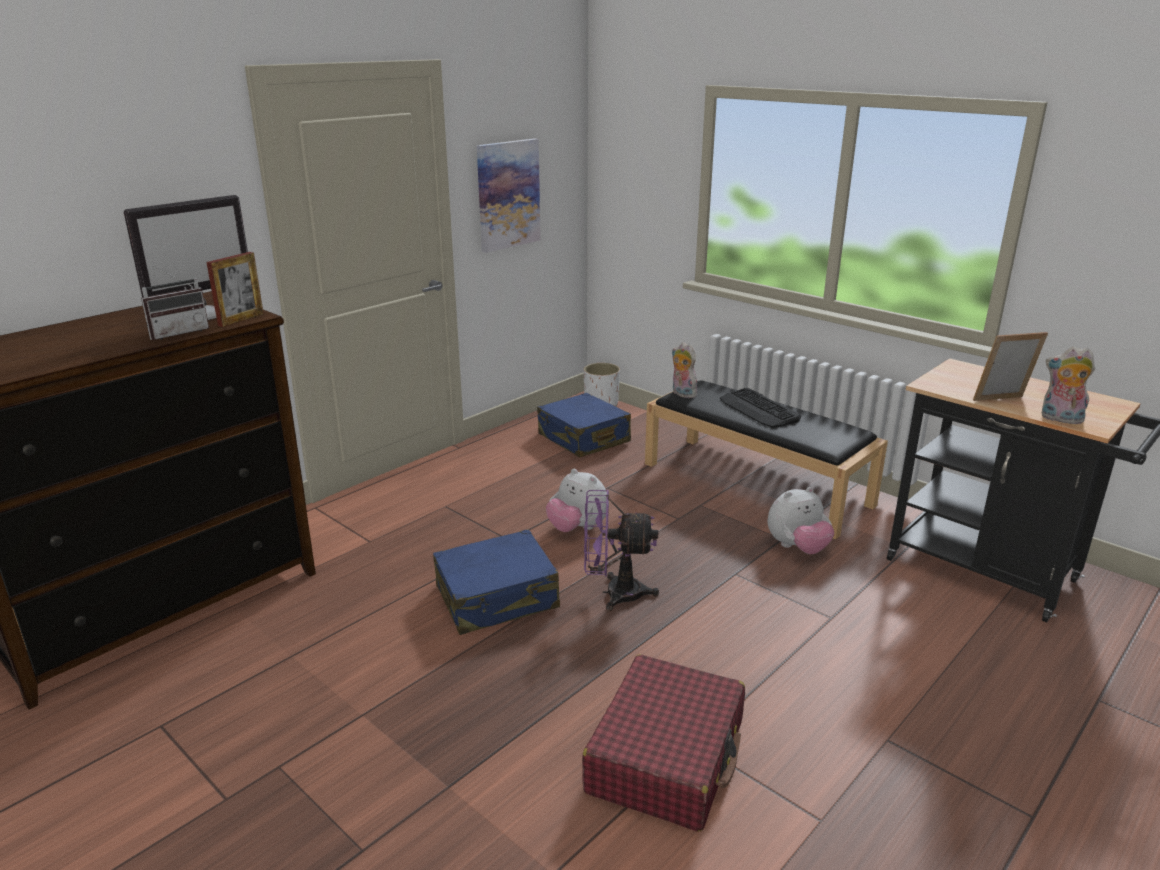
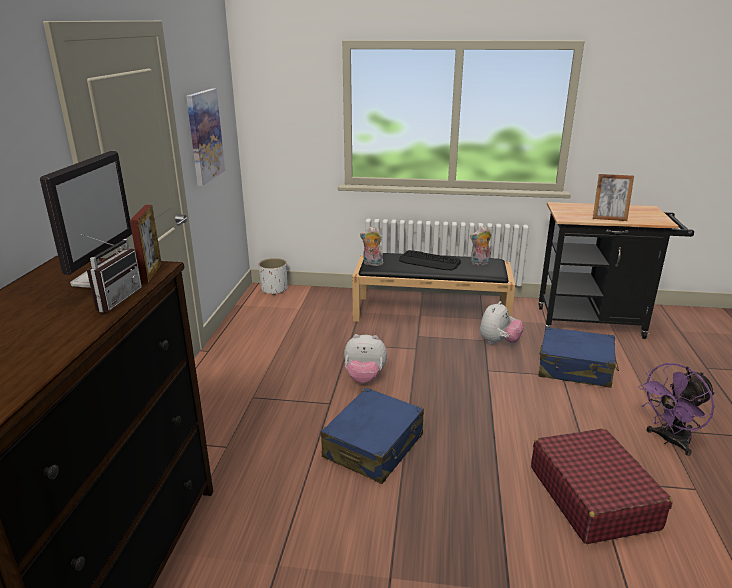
camera: 35 degrees left, 0 degrees up
blue suitcase [537,393,631,458] -> blue suitcase moved to [538,327,619,388]
purple fan [584,490,659,611] -> purple fan moved to [638,363,715,456]
picture frame [973,332,1048,401] -> picture frame turned 120 degrees counterclockwise [593,174,634,221]
plush toy [1042,346,1095,424] -> plush toy moved to [470,226,491,265]

